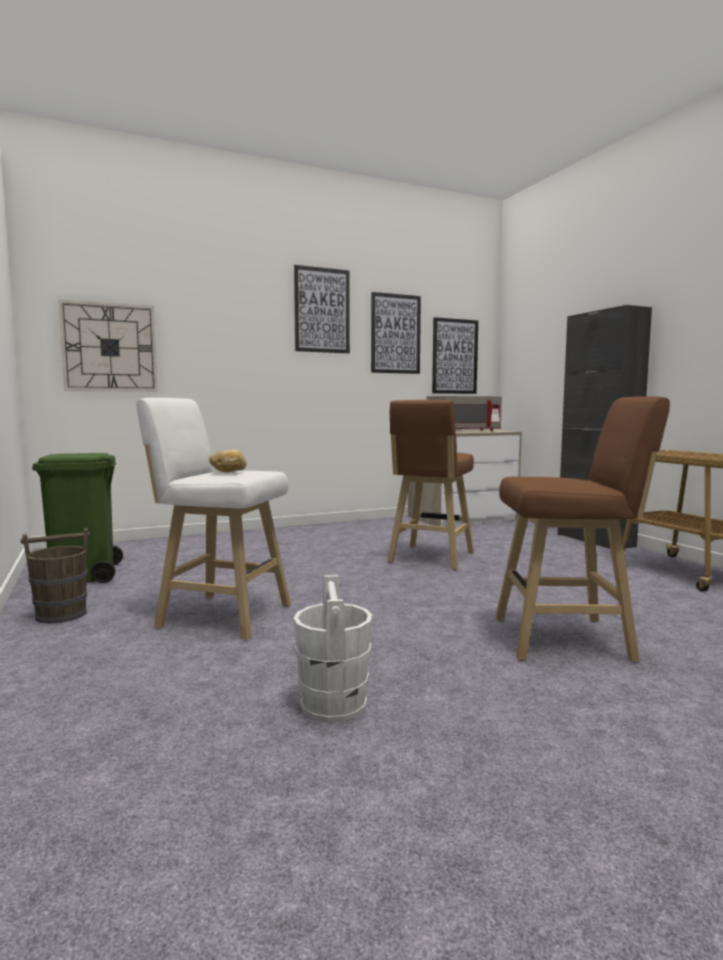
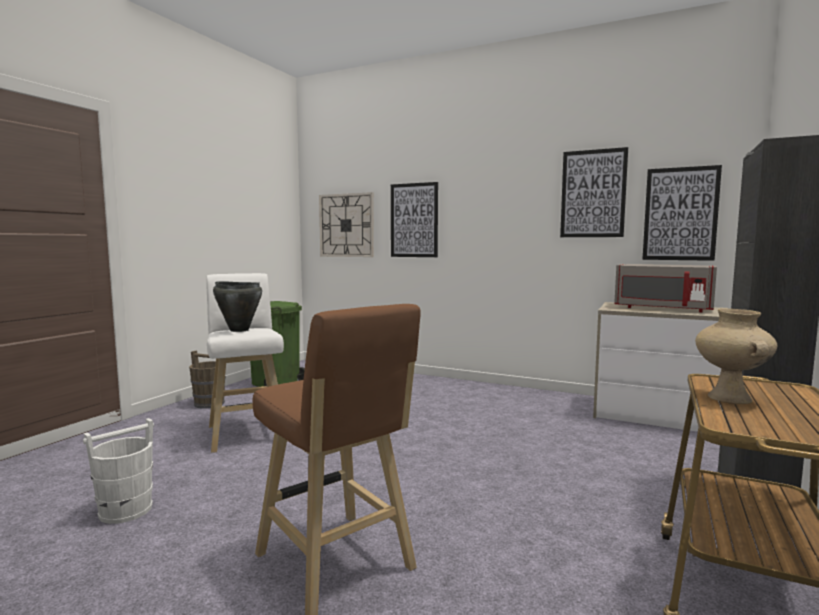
camera: 50 degrees right, 0 degrees up
bread [209,449,247,472] -> black cooking pot [213,281,262,332]
picture [294,265,350,353] -> picture moved to [391,182,438,257]
brown stool [387,400,474,570] -> none
none -> beige vase [695,308,777,404]

